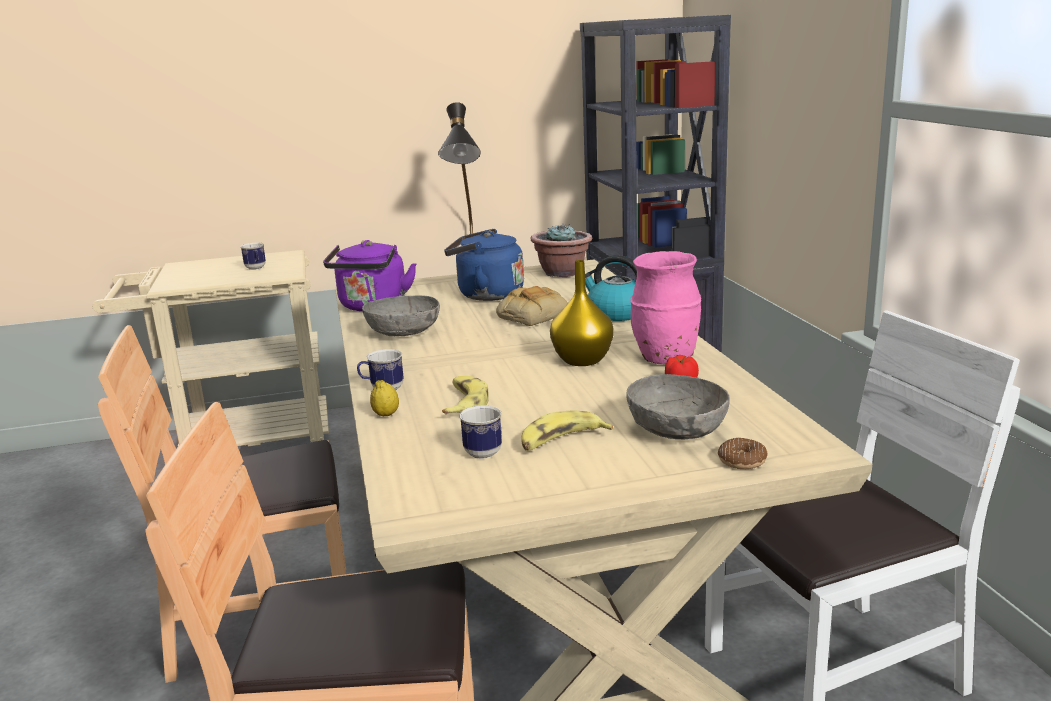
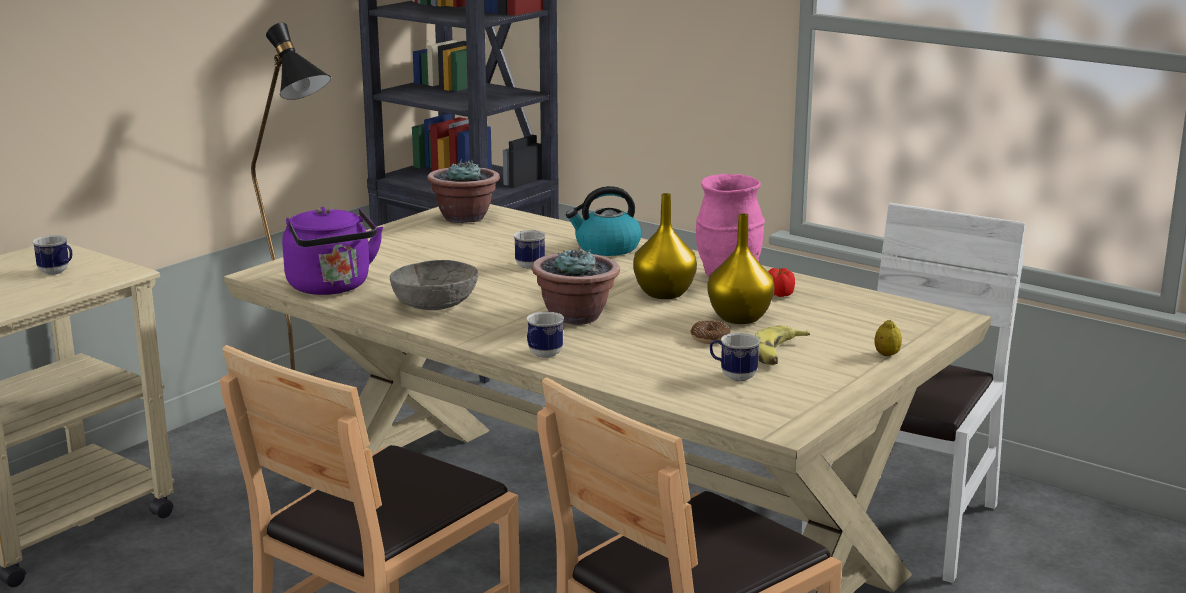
camera: 40 degrees left, 0 degrees up
lemon [370,380,399,416] -> lemon moved to [875,320,902,356]
banana [442,376,489,414] -> none
blue kettle [444,229,524,301] -> none
bread [496,286,568,326] -> mug [514,230,545,269]
grey bowl [626,374,730,439] -> none
donut [718,438,768,469] -> donut moved to [690,320,730,344]
none -> potted plant [532,246,620,325]
none -> yellow vase [707,213,775,324]

